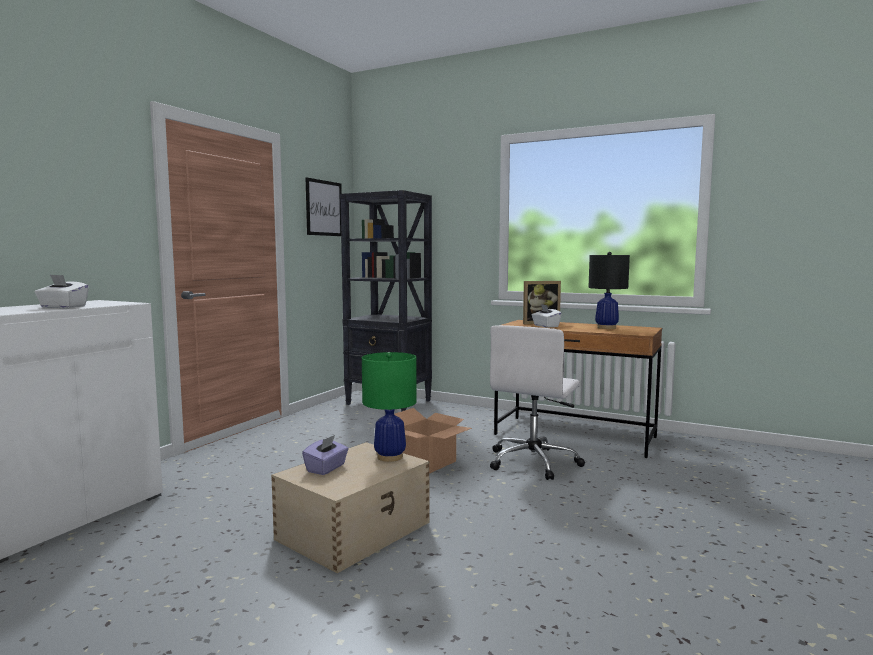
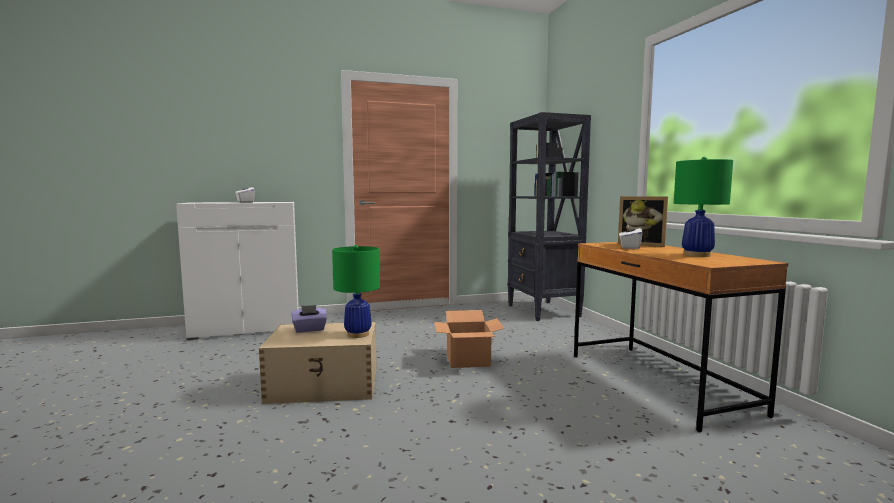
camera: 45 degrees right, 0 degrees up
picture [306,177,342,236] -> none
white office chair [490,325,585,480] -> none
black table lamp [589,252,630,329] -> green table lamp [674,157,733,257]

